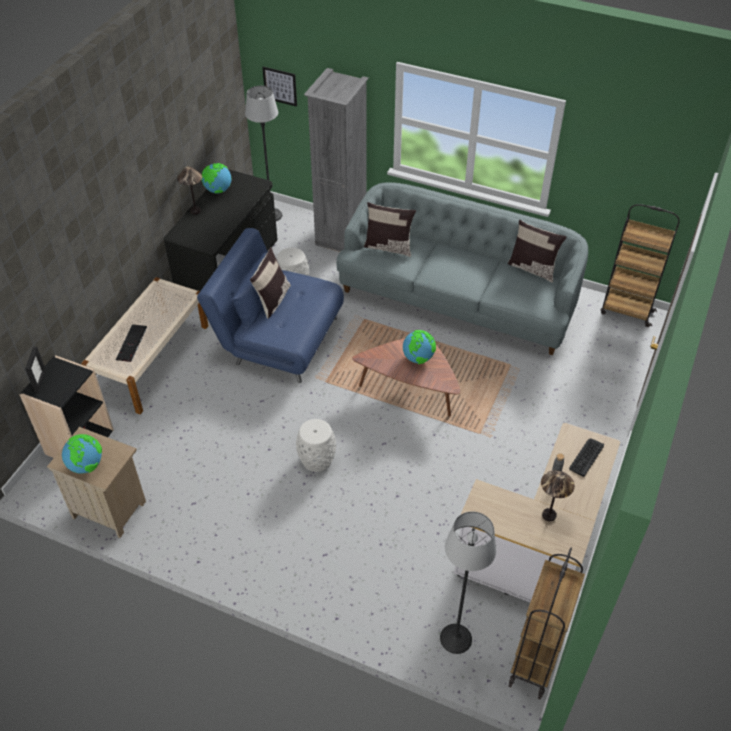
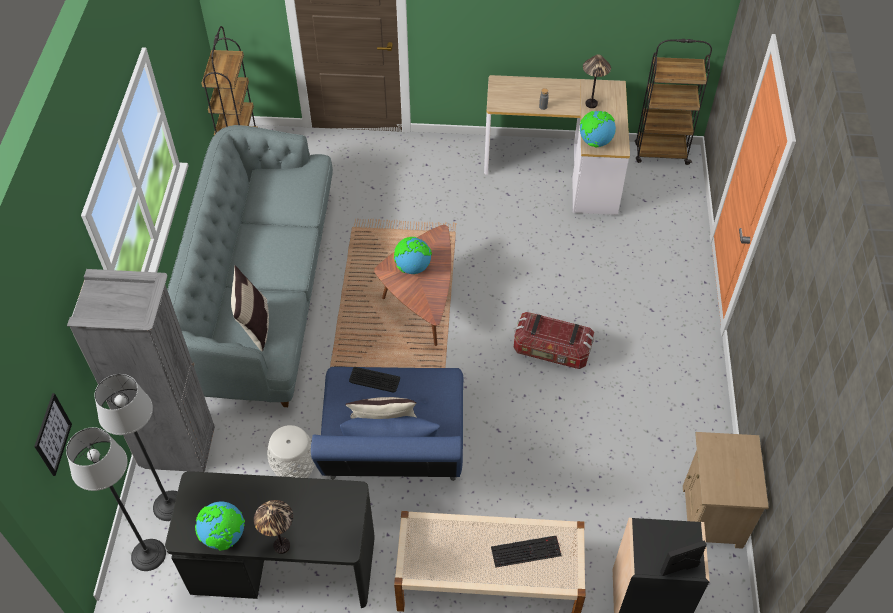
camera: 110 degrees left, 5 degrees up
globe [62,434,102,474] -> globe moved to [580,111,616,148]
white stool [296,419,336,472] -> storage box [514,312,594,369]
floor lamp [440,511,497,654] -> floor lamp moved to [95,374,178,521]
pillow [507,220,566,283] -> none
keyboard [569,439,604,477] -> keyboard moved to [349,367,400,392]

